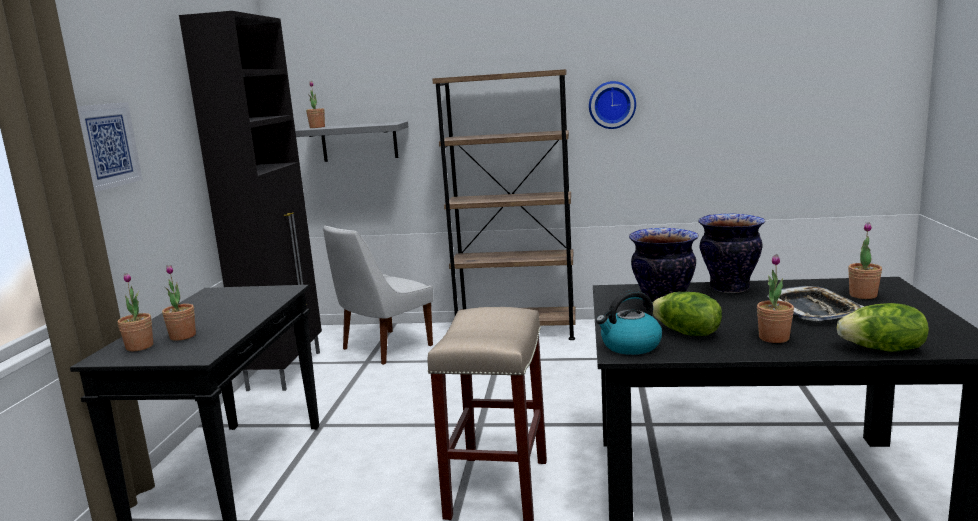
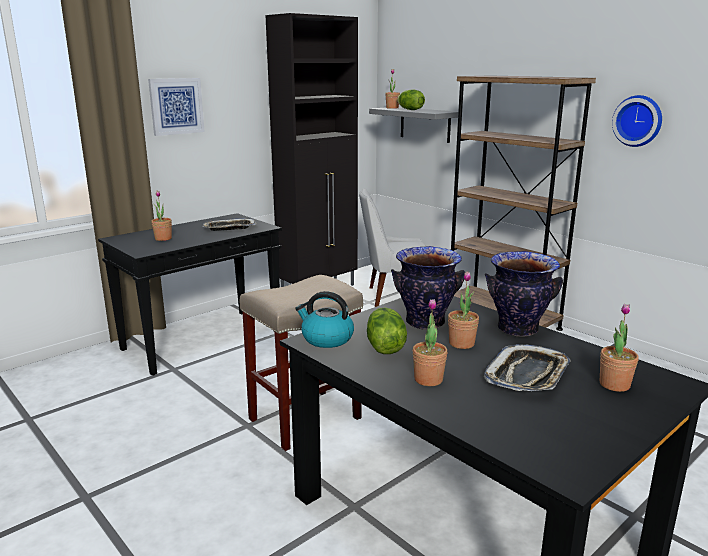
camera: 40 degrees right, 5 degrees up
potted plant [118,273,153,351] -> potted plant moved to [448,272,479,349]
lettuce [837,303,929,352] -> lettuce moved to [397,89,425,110]
none -> tray [203,218,257,231]

